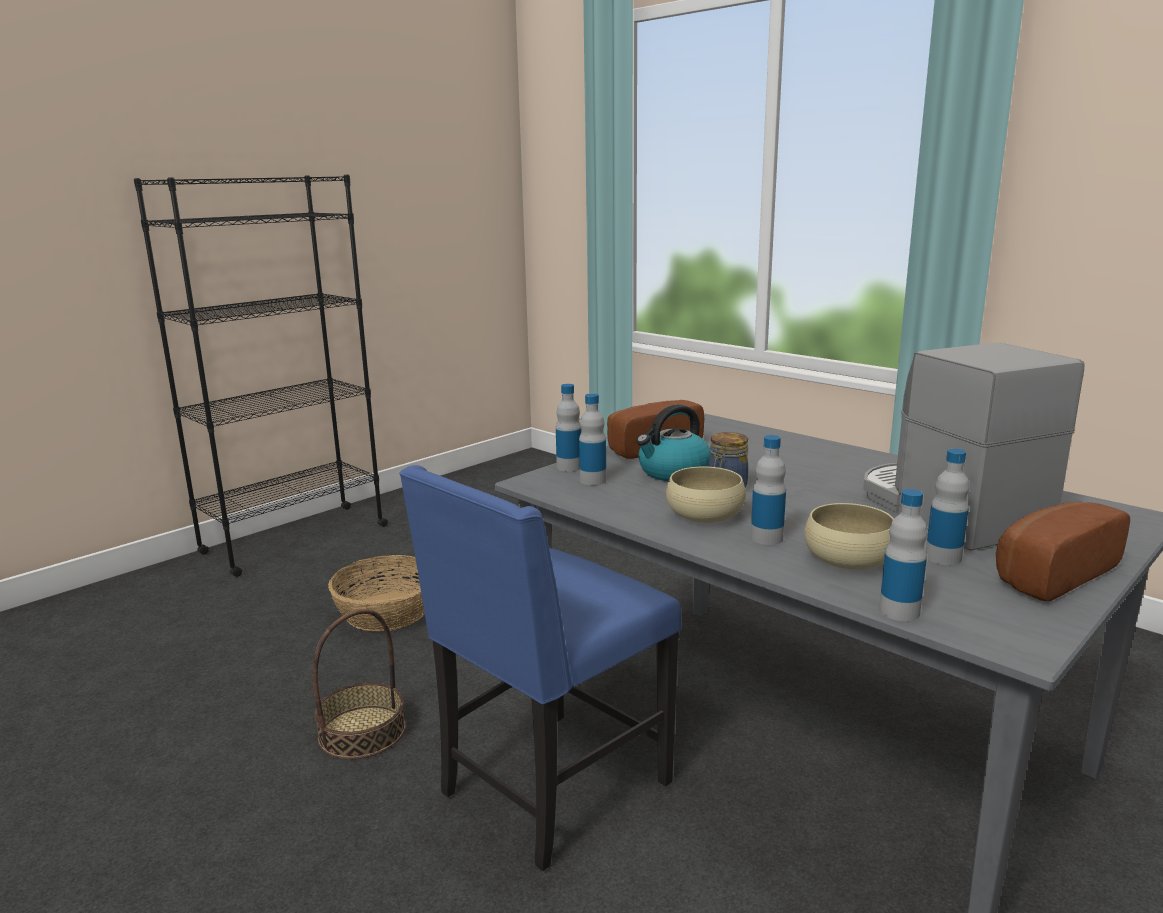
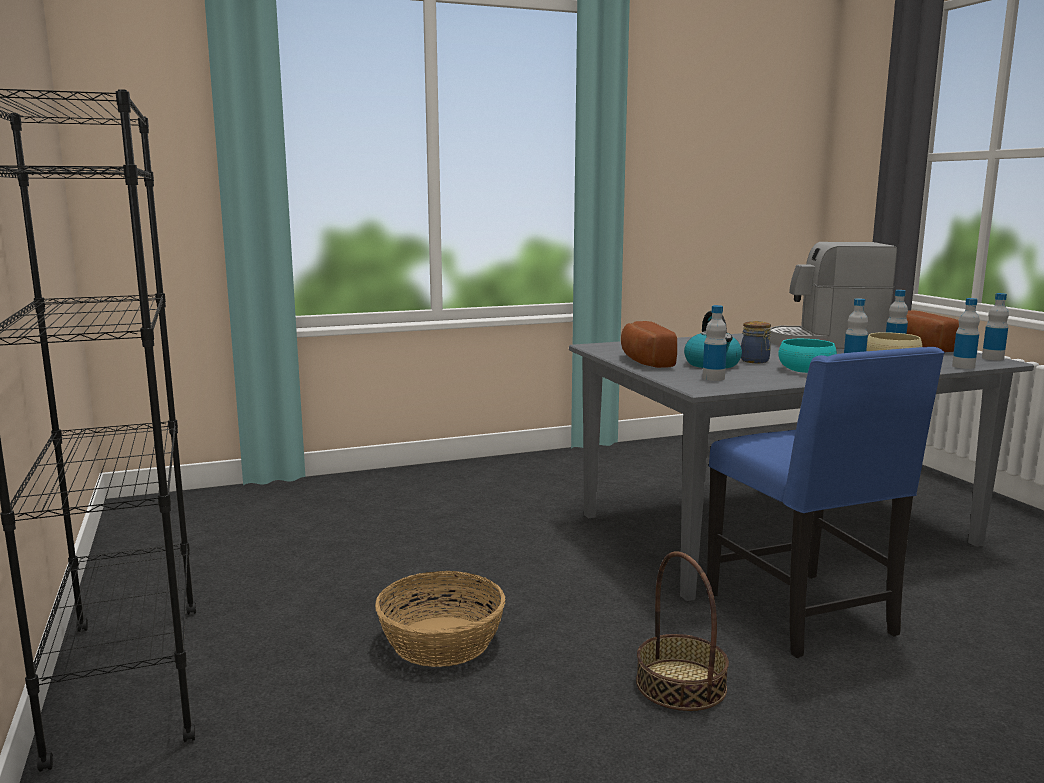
camera: 65 degrees left, 5 degrees down
bottle [556,384,581,472] -> bottle moved to [982,293,1009,360]
beige bowl [666,467,746,523] -> turquoise bowl [778,339,837,373]

